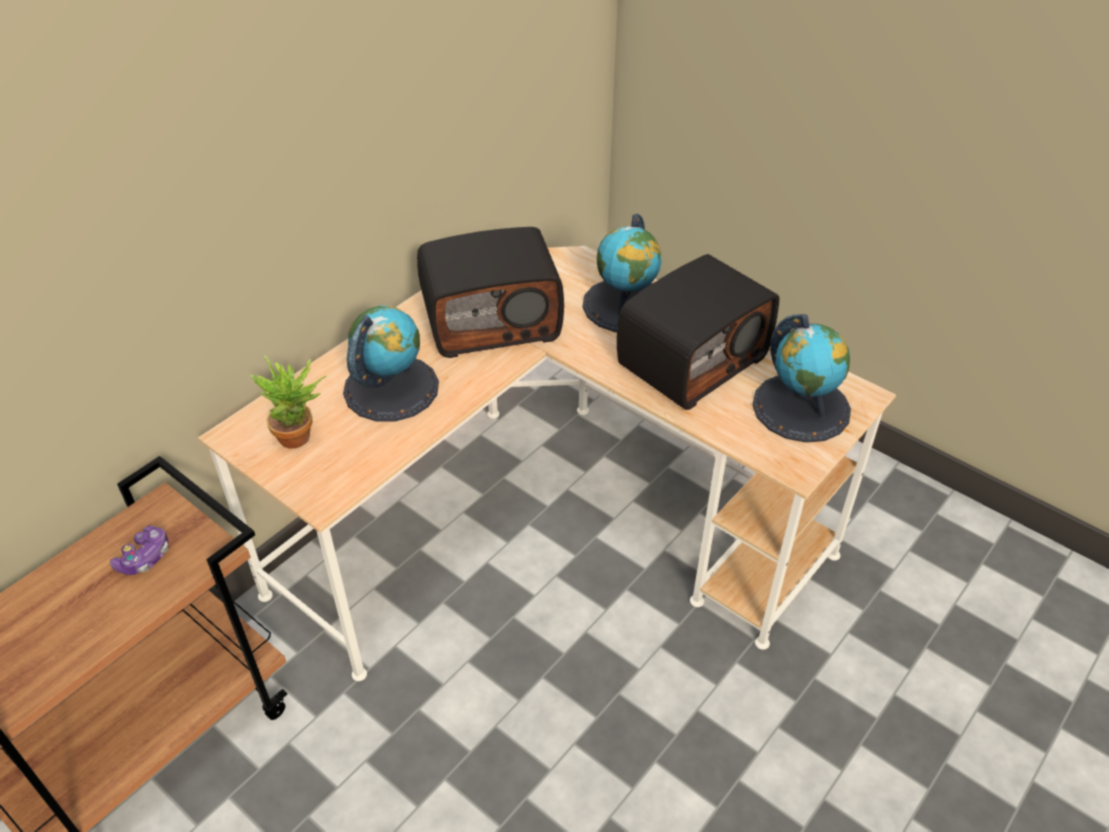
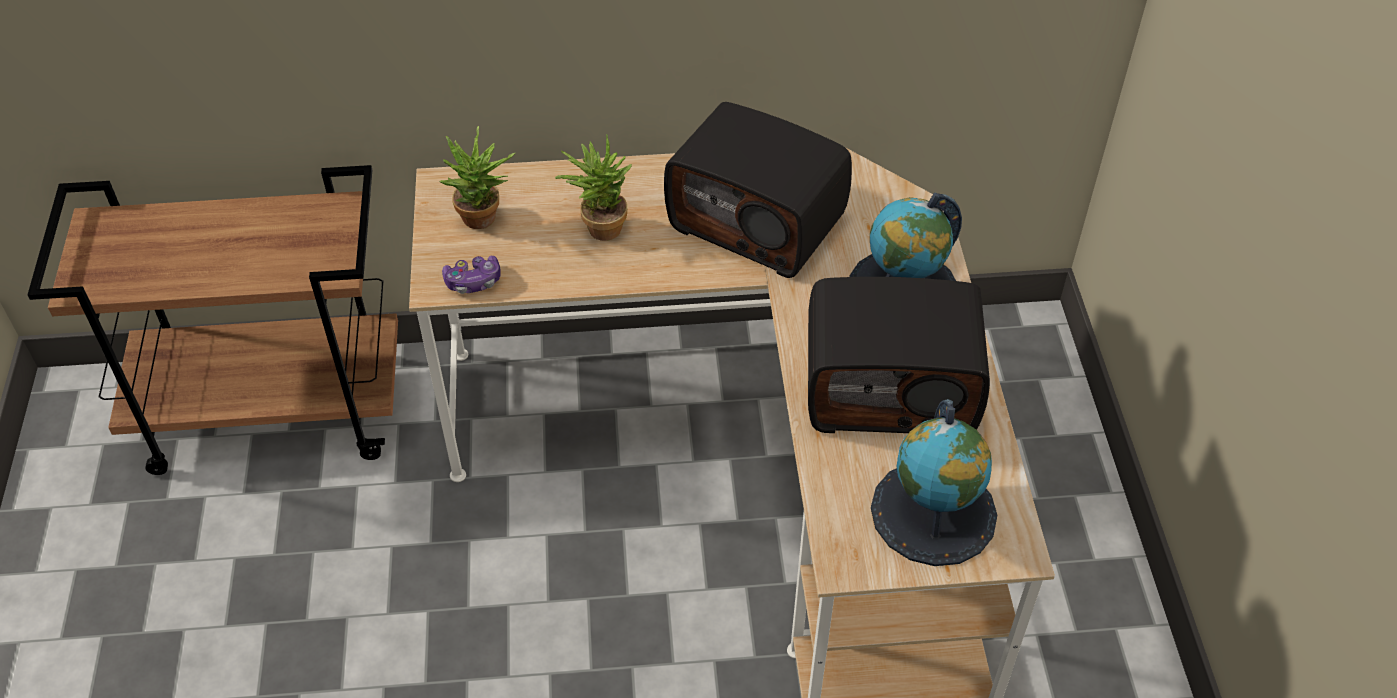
camera: 45 degrees right, 5 degrees up
game controller [110,525,169,575] -> game controller moved to [442,256,501,294]
globe [343,305,439,422] -> potted plant [555,134,632,241]

